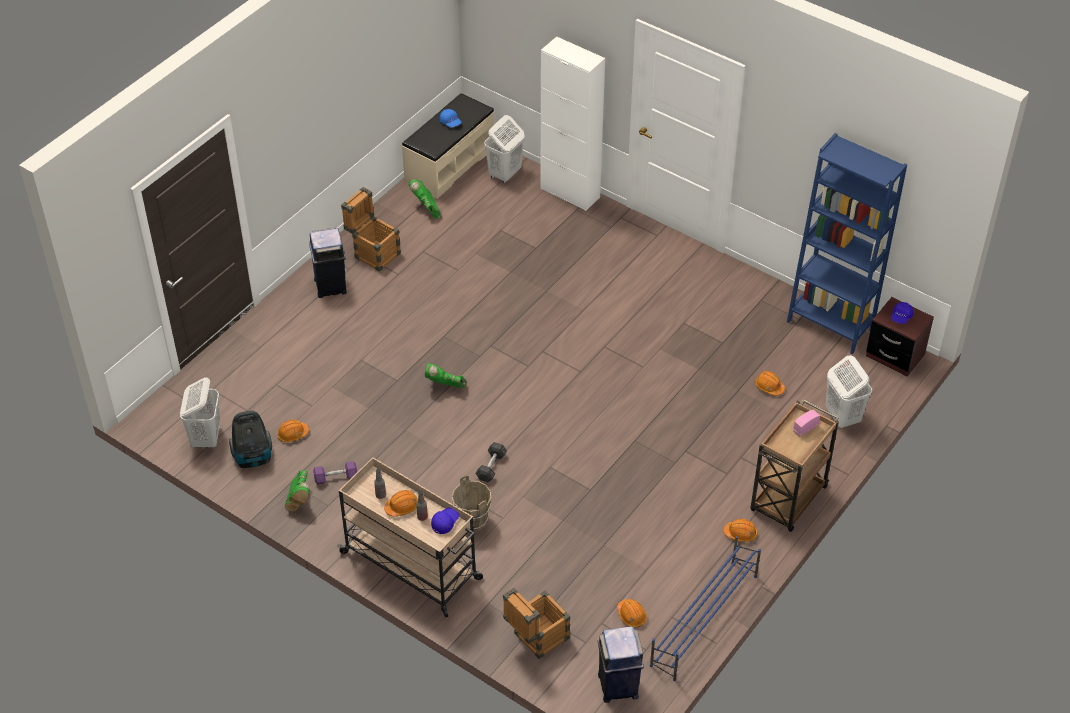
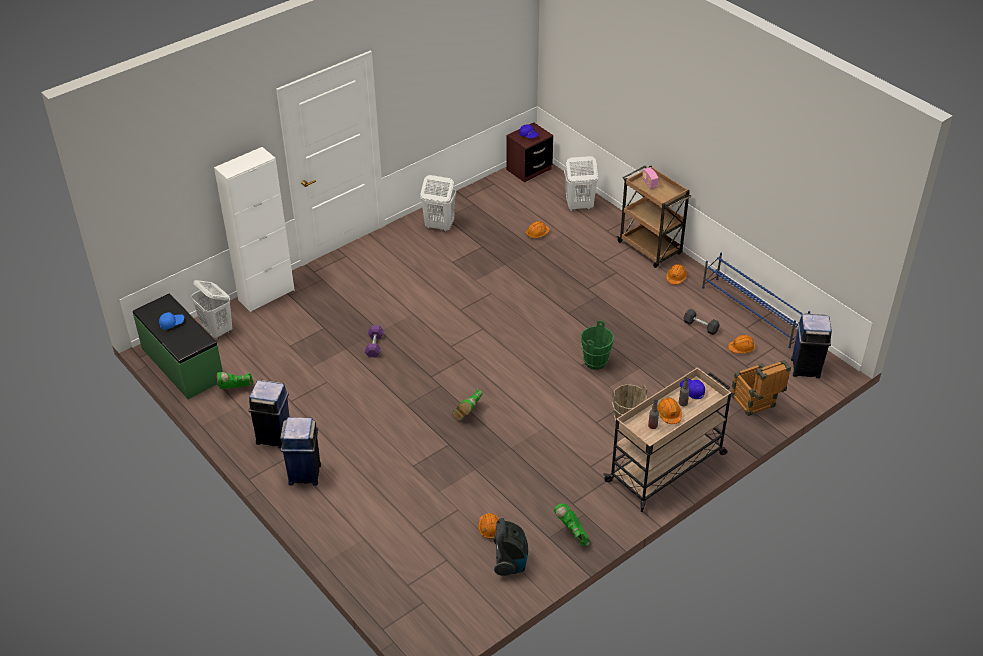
camera: 75 degrees left, 5 degrees down
white laundry basket [180,377,220,447] -> white laundry basket moved to [420,175,456,232]
green boot [285,470,310,512] -> green boot turned 135 degrees counterclockwise [554,503,590,546]
purple dumbbell [313,461,357,484] -> purple dumbbell moved to [365,325,384,357]
crate [341,187,401,271] -> blue trash can [248,380,289,448]
beige bench [402,93,495,199] -> green bench [133,294,223,399]
grey dumbbell [476,442,507,483] -> grey dumbbell moved to [684,309,720,335]
blue bookcase [787,133,907,354] -> none
none -> green bucket [581,320,614,369]

